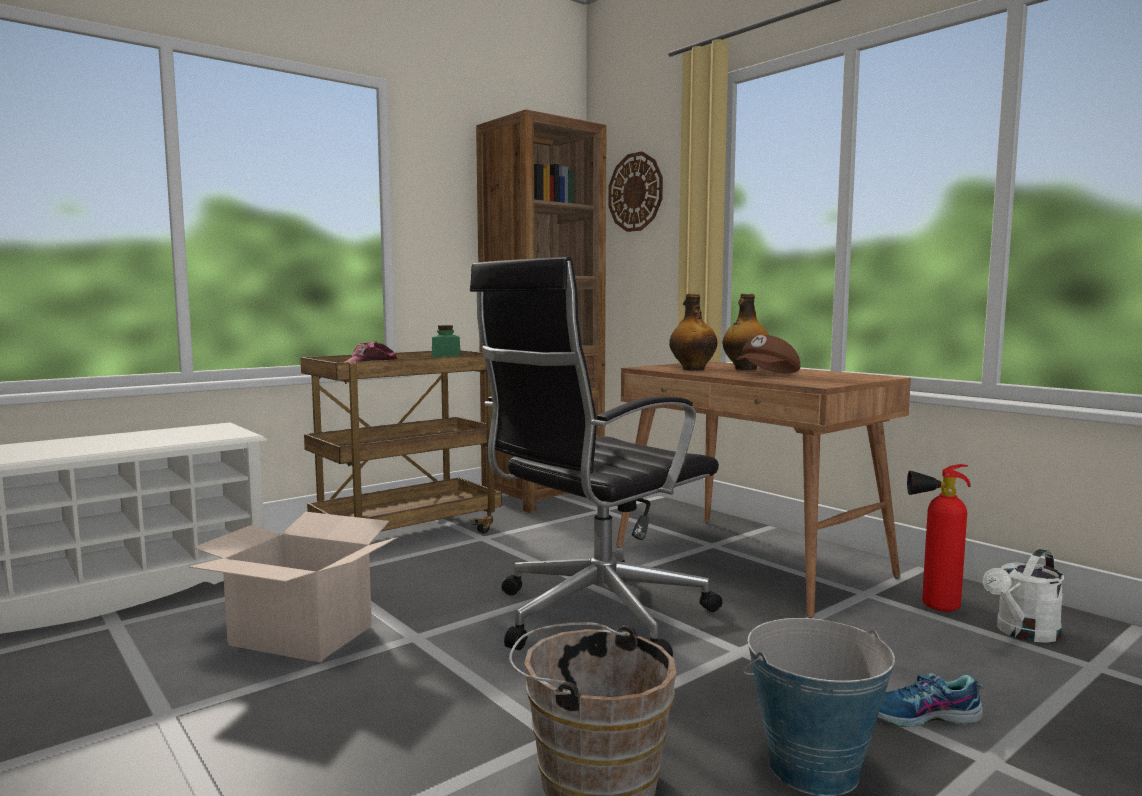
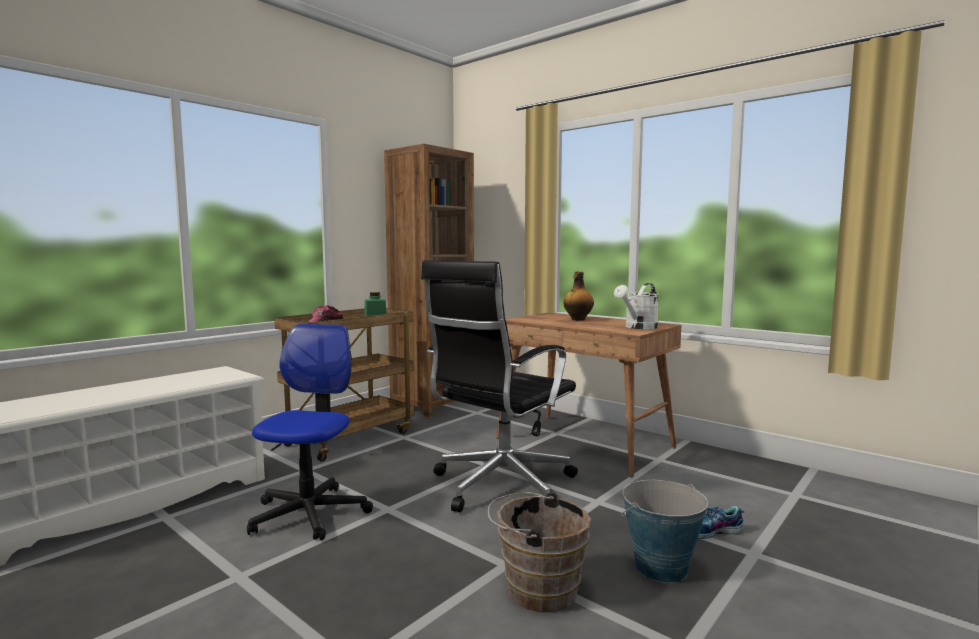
camera: 10 degrees left, 0 degrees up
cardboard box [189,512,399,662] -> office chair [247,324,373,540]
wall clock [608,151,663,232] -> none
bottle [669,294,717,371] -> none
brown cap [735,335,800,373] -> none
fire extinguisher [907,464,970,612] -> none
white watering can [983,549,1064,643] -> white watering can moved to [614,283,658,329]

